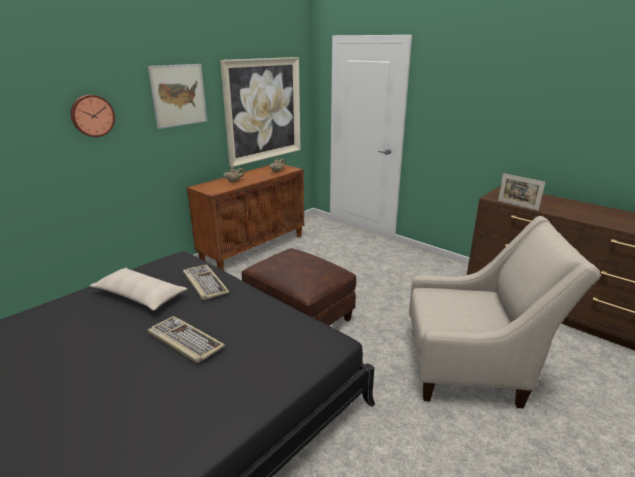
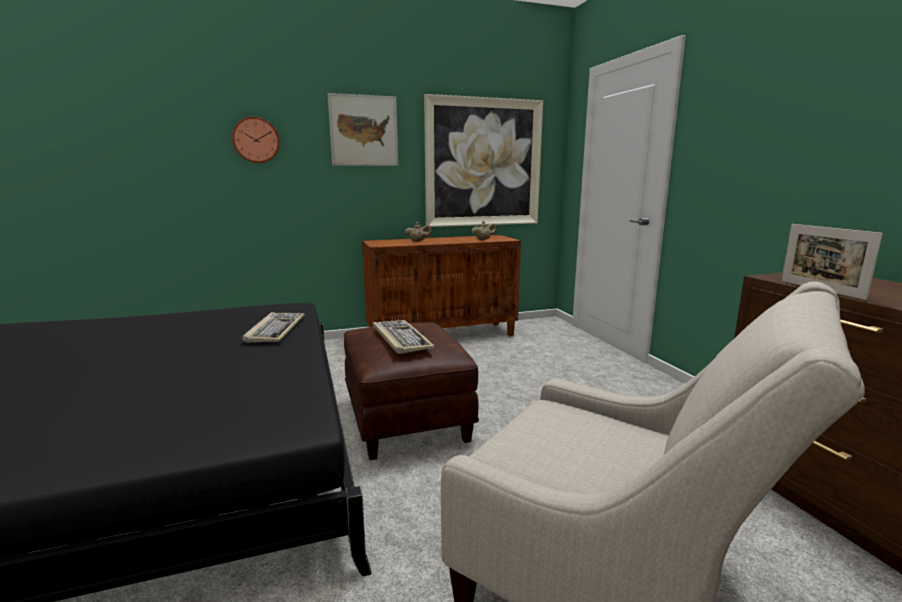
camera: 30 degrees right, 10 degrees down
beige pillow [90,268,187,310] -> none
keyboard [148,316,225,363] -> keyboard moved to [373,320,435,354]

